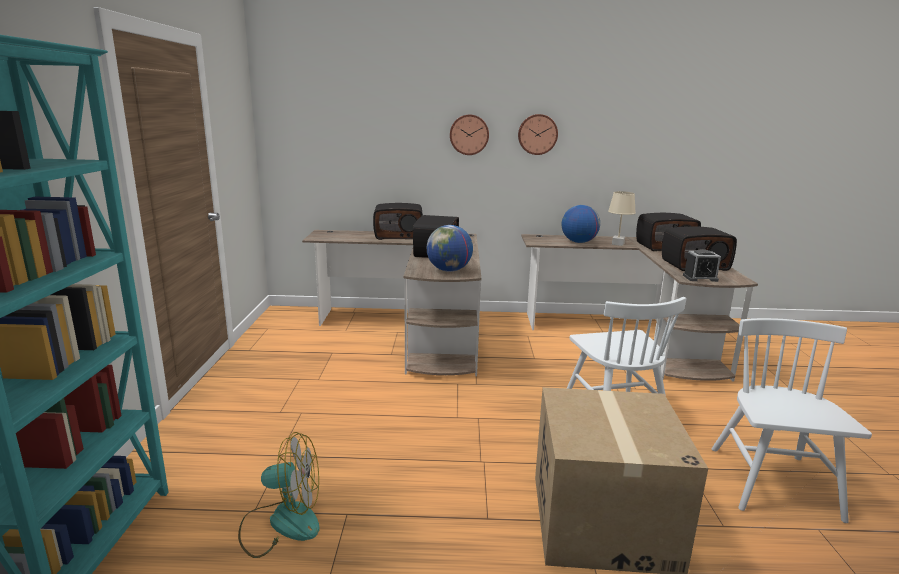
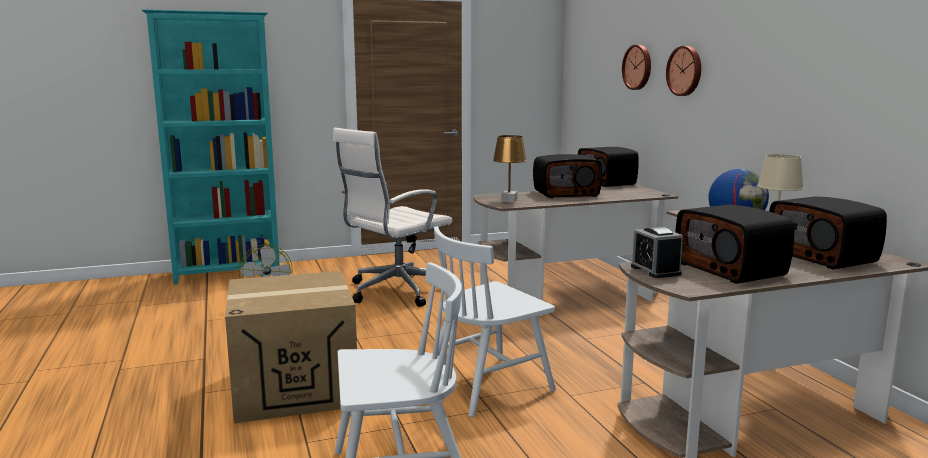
camera: 70 degrees right, 5 degrees down
globe [427,225,473,272] -> brown table lamp [493,135,527,203]
wall clock [518,114,558,155] -> wall clock moved to [622,45,651,90]
none -> white office chair [333,128,452,307]

